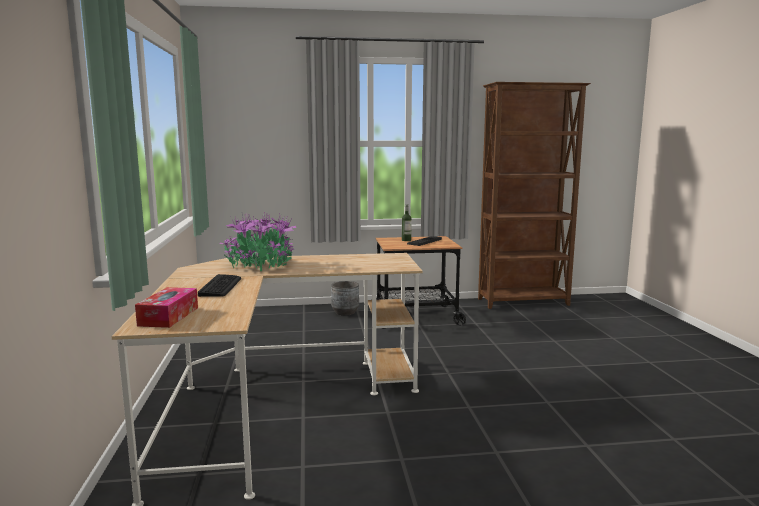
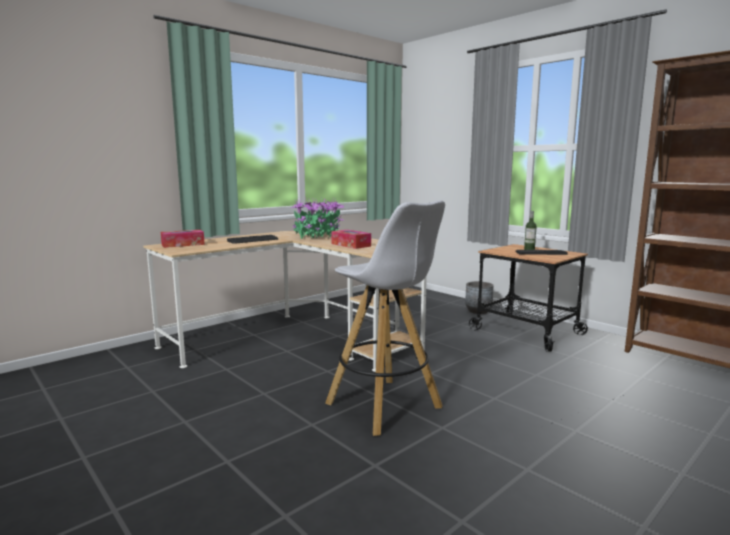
camera: 55 degrees right, 0 degrees up
none -> white stool [325,200,445,436]
none -> tissue box [331,230,371,249]

